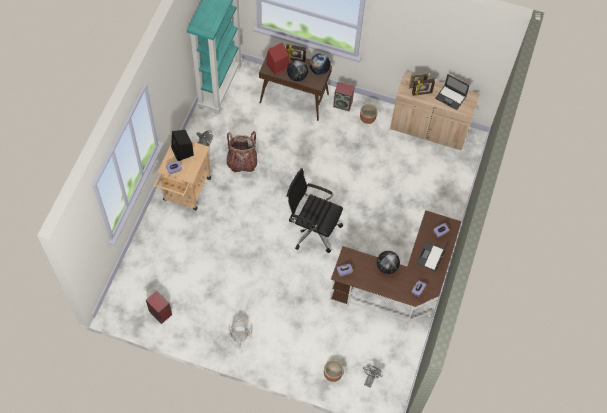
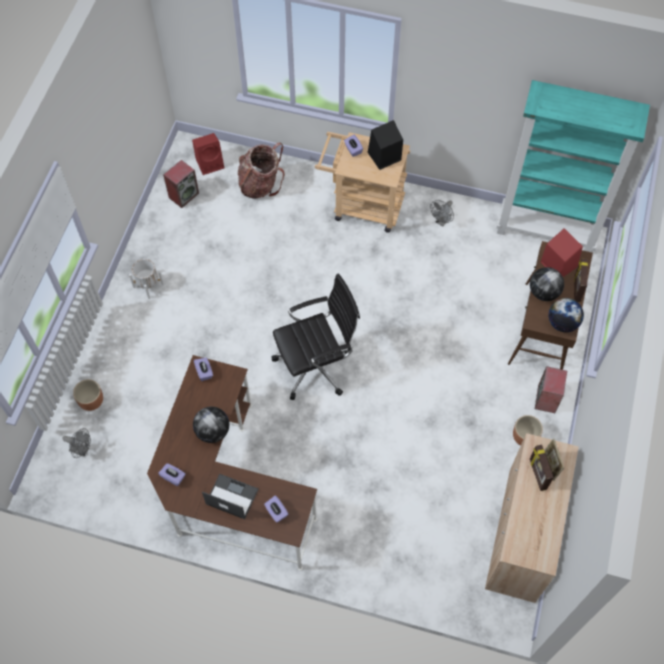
camera: 90 degrees right, 0 degrees up
backpack [227,131,257,172] -> backpack moved to [238,142,285,199]
black office chair [286,168,343,253] -> black office chair turned 45 degrees clockwise [272,274,360,400]
laptop [435,74,470,110] -> none
none -> red speaker [192,133,224,175]

